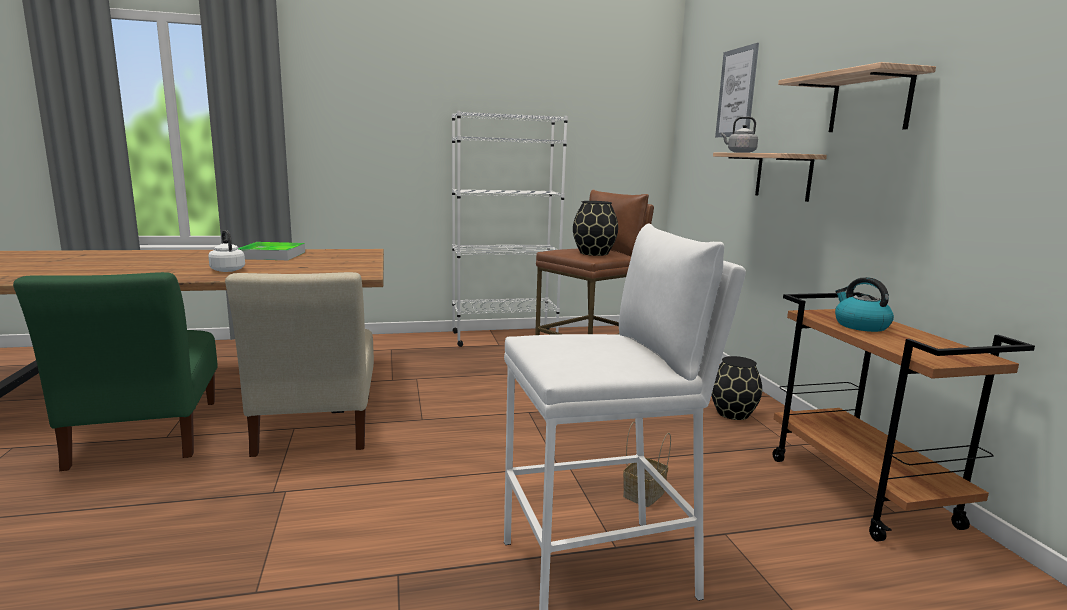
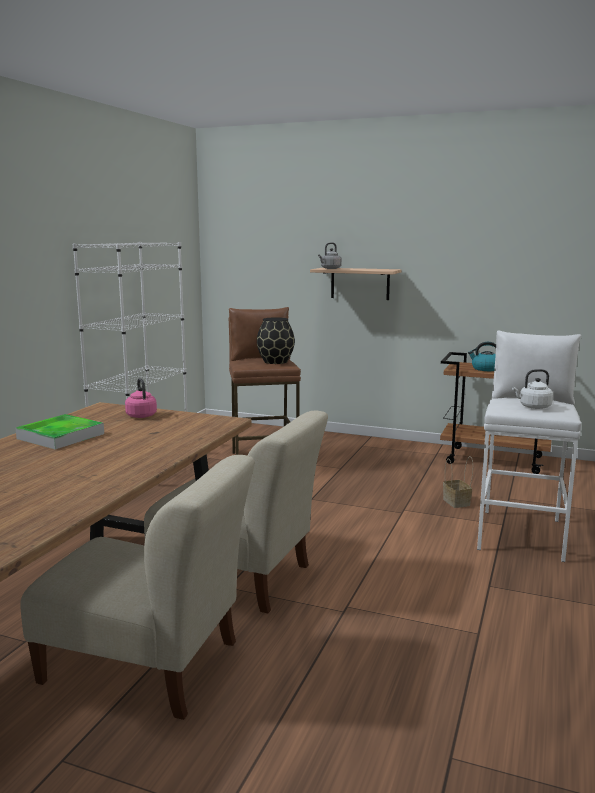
camera: 55 degrees left, 0 degrees up
green chair [13,272,218,471] -> beige chair [20,455,255,720]
white kettle [208,230,245,272] -> white kettle moved to [512,369,553,409]
black vase [711,356,762,420] -> none
picture [715,43,759,137] -> none
shelf [778,62,936,132] -> none
none -> pink kettle [125,378,157,418]

